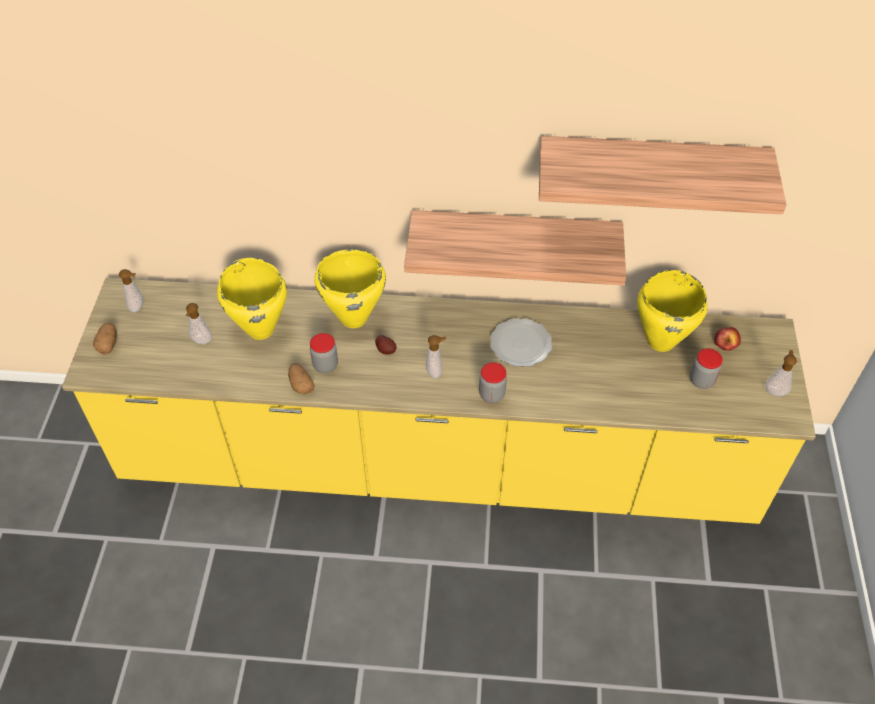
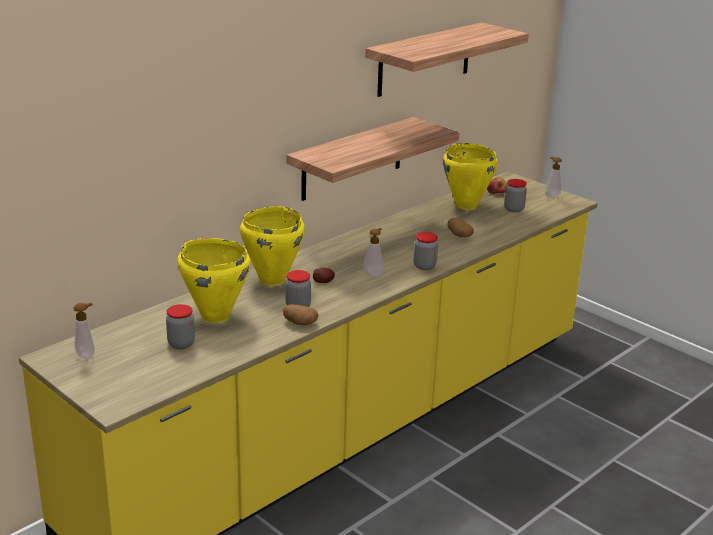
camera: 50 degrees left, 25 degrees down
potato [93,323,117,354] -> potato moved to [448,218,474,237]
soap dispenser [186,303,212,344] -> jar [166,304,195,349]
plate [490,318,552,367] -> none

